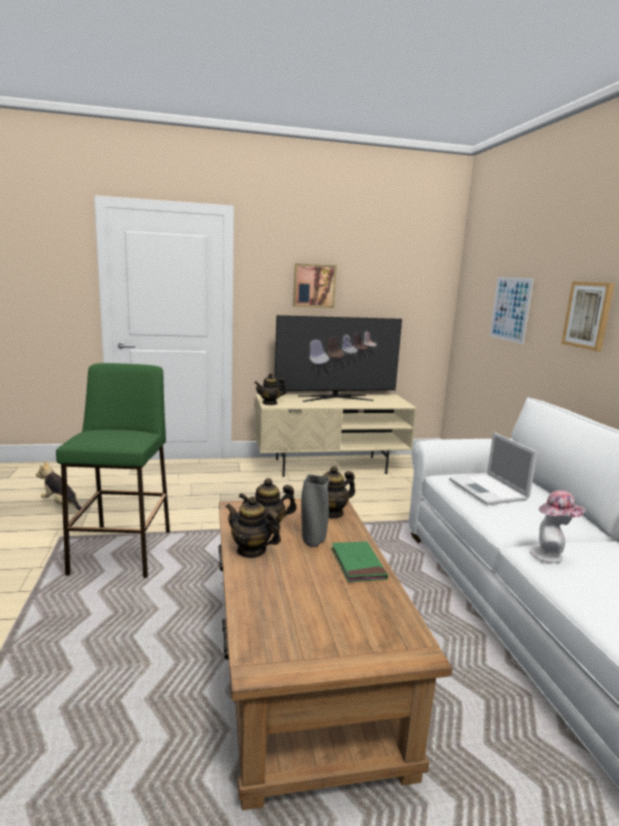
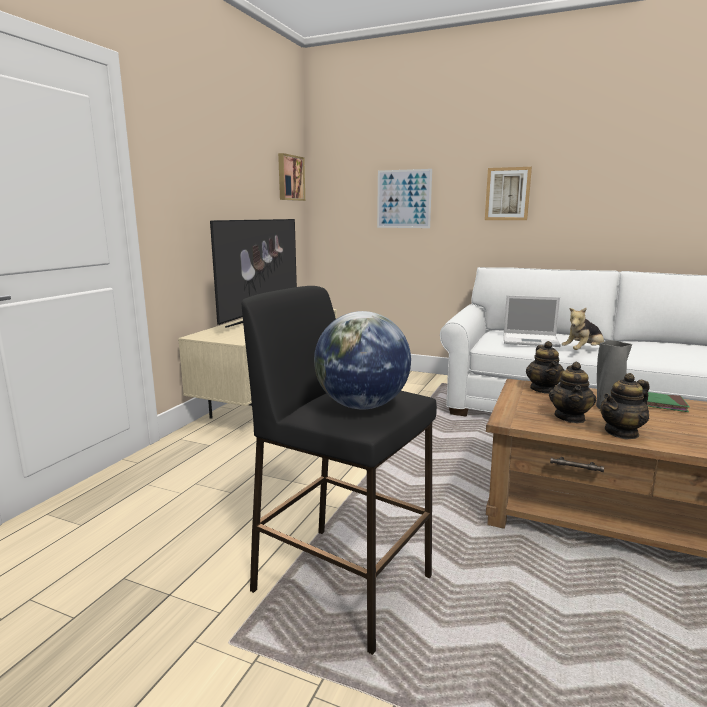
camera: 55 degrees left, 0 degrees up
plush toy [36,461,82,510] -> plush toy moved to [562,308,604,350]
green stool [56,363,170,578] -> black stool [242,286,437,655]
teapot [254,373,287,405] -> none
picture [293,263,337,308] -> picture moved to [278,153,305,201]
hat [530,490,585,563] -> none
none -> globe [314,311,411,409]

